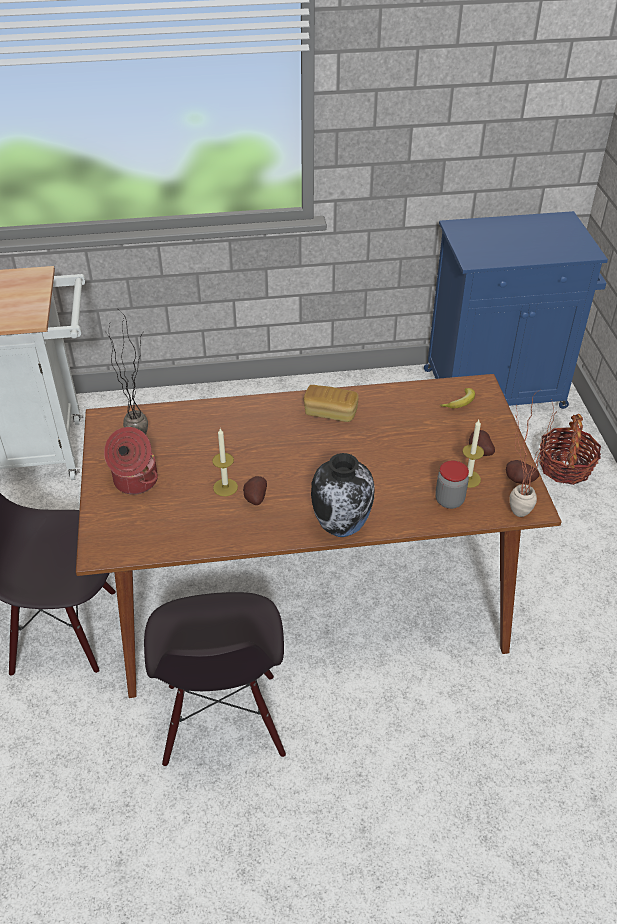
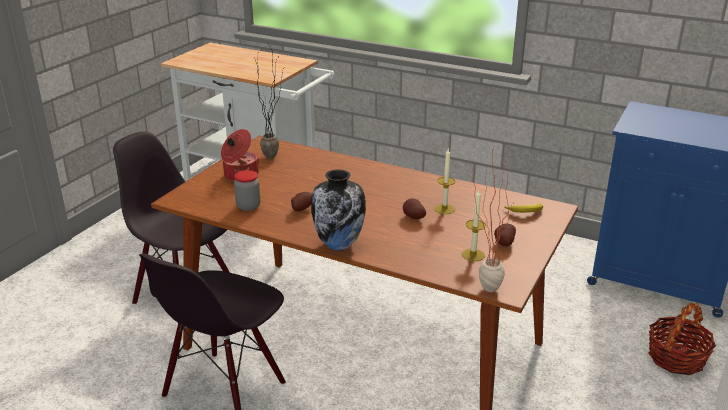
camera: 35 degrees right, 15 degrees down
candle [212,428,238,496] -> candle moved to [434,149,455,214]
bread [304,385,359,422] -> none
jar [435,460,469,509] -> jar moved to [234,170,261,211]
potato [506,460,539,484] -> potato moved to [403,198,426,219]

